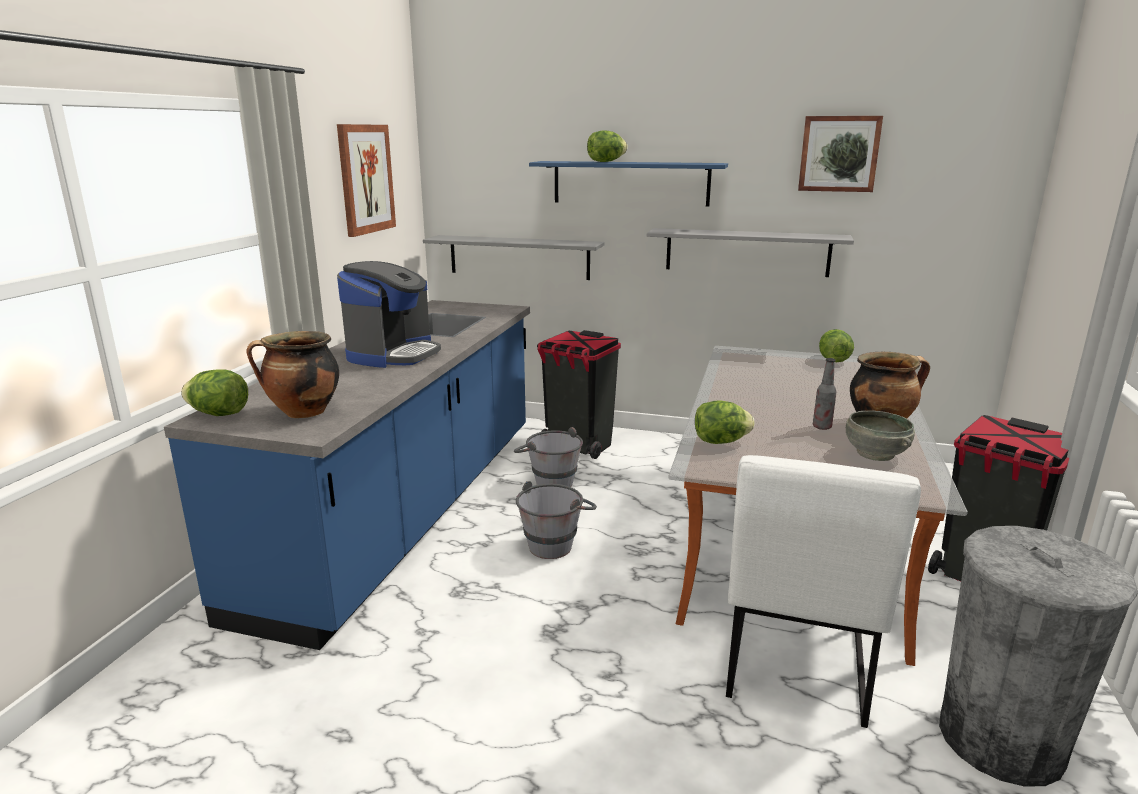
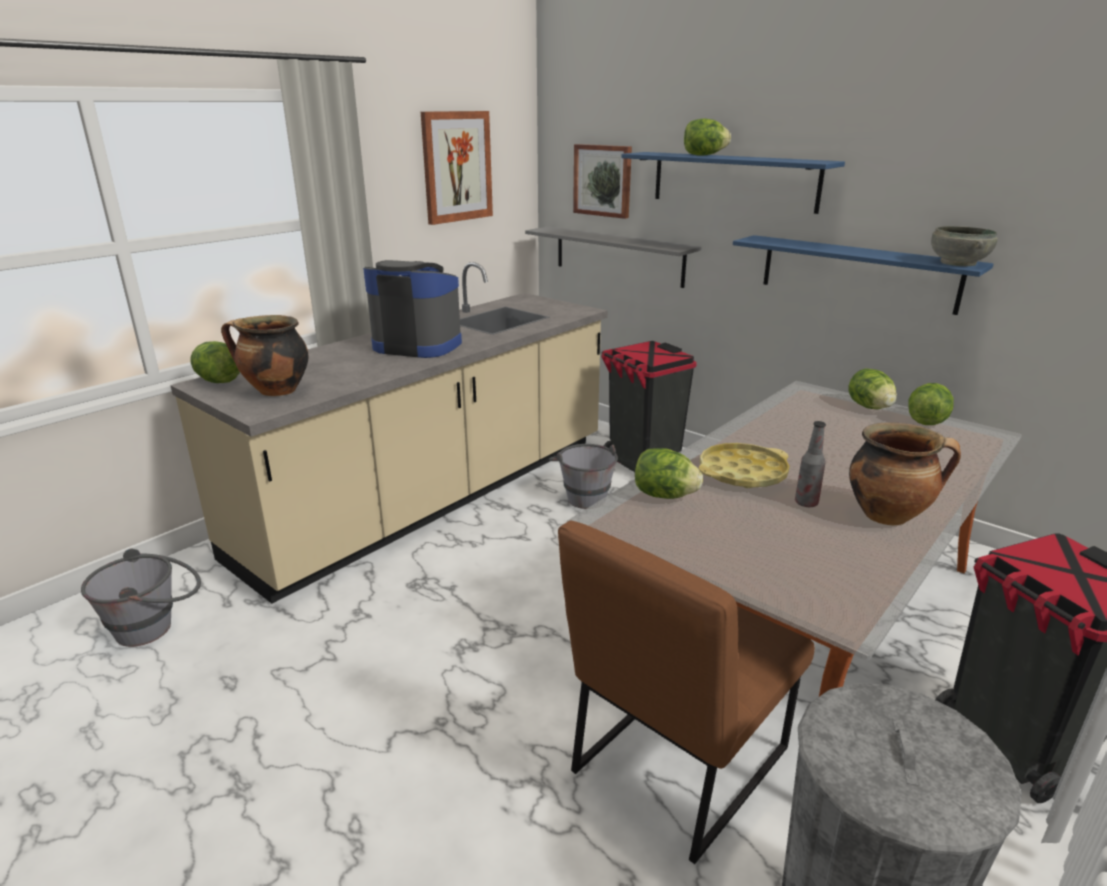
camera: 25 degrees right, 5 degrees up
blue counter [164,272,530,650] -> beige counter [170,262,608,604]
coffee machine [337,261,441,368] -> coffee machine turned 120 degrees counterclockwise [363,260,462,358]
grey bucket [516,481,597,559] -> grey bucket moved to [81,548,201,647]
grey shelf [647,228,854,277] -> blue shelf [733,235,993,315]
white chair [726,455,921,728] -> brown chair [558,521,815,864]
picture [798,116,883,192] -> picture moved to [573,144,632,219]
grey bowl [846,411,915,461] -> grey bowl moved to [931,226,998,266]
none -> yellow tray [698,443,790,488]
none -> lettuce [849,368,897,409]

